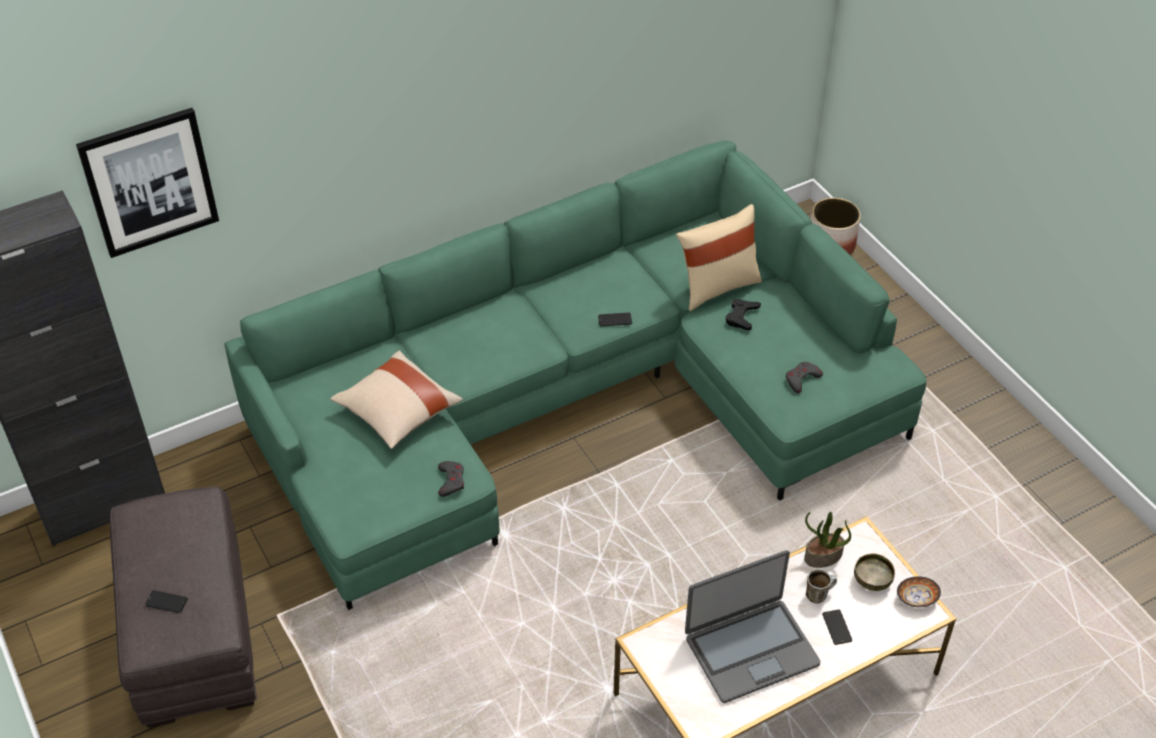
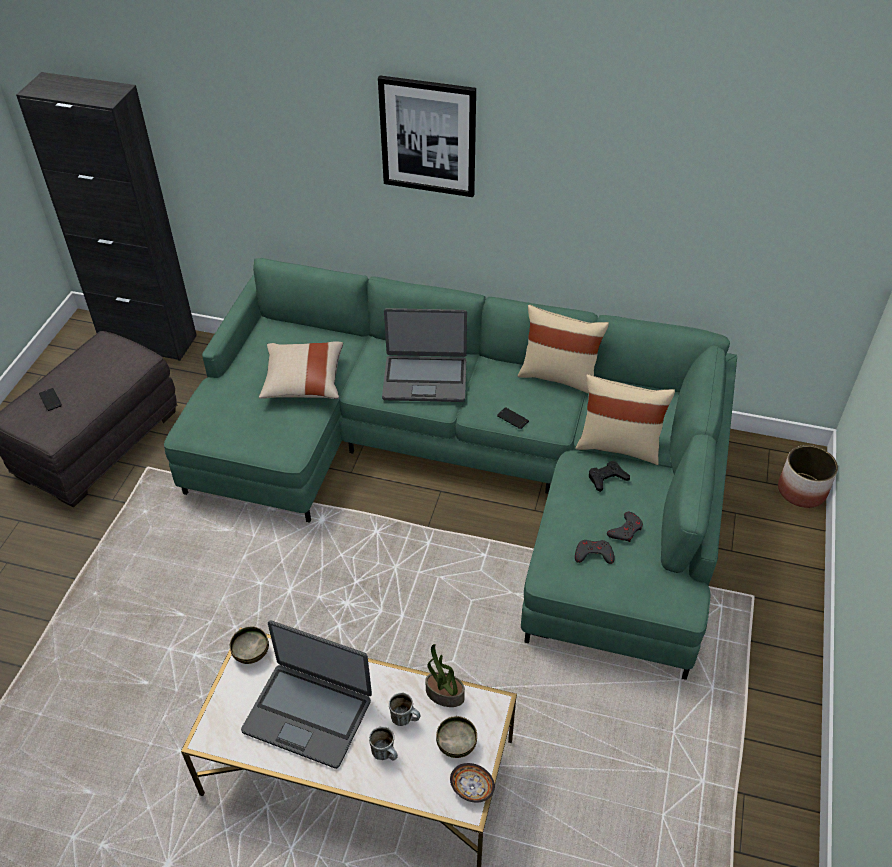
camera: 45 degrees right, 0 degrees up
picture [76,108,219,258] -> picture moved to [378,75,476,197]
grey game controller [438,461,464,497] -> grey game controller moved to [607,512,643,542]
phone [822,609,852,645] -> mug [369,726,398,761]
none -> bowl [230,627,269,664]
none -> laptop [382,308,467,402]
none -> beige pillow [518,305,609,394]

